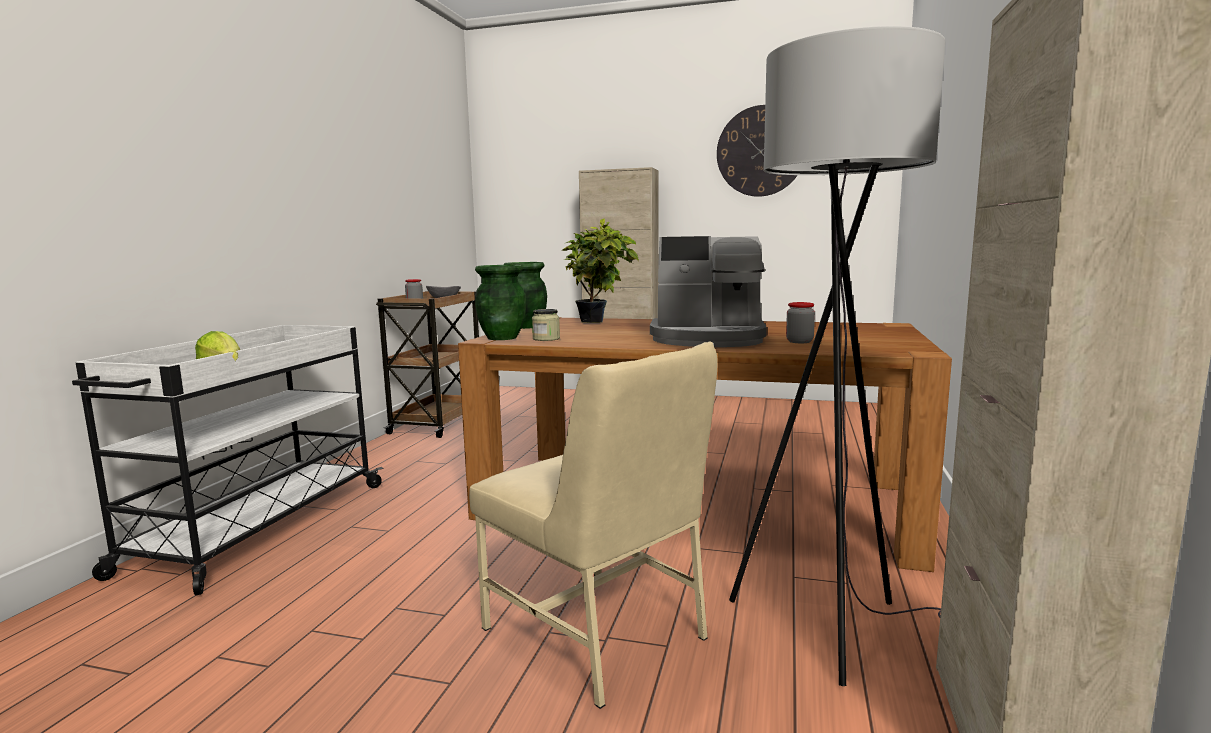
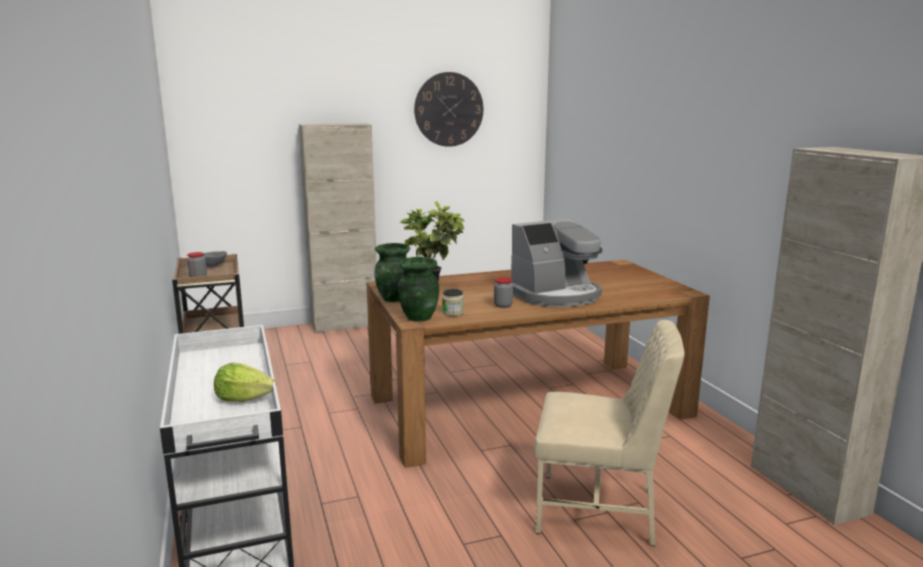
camera: 35 degrees left, 5 degrees up
grey floor lamp [729,26,945,686] -> none
jar [786,302,815,343] -> jar moved to [494,277,513,308]

